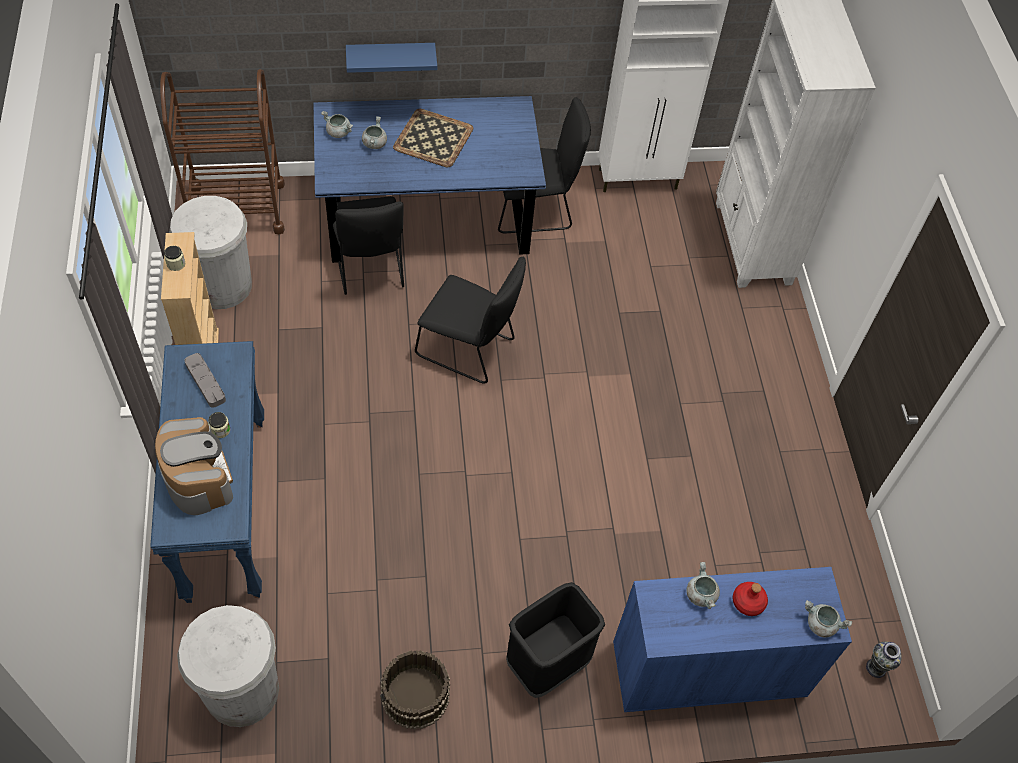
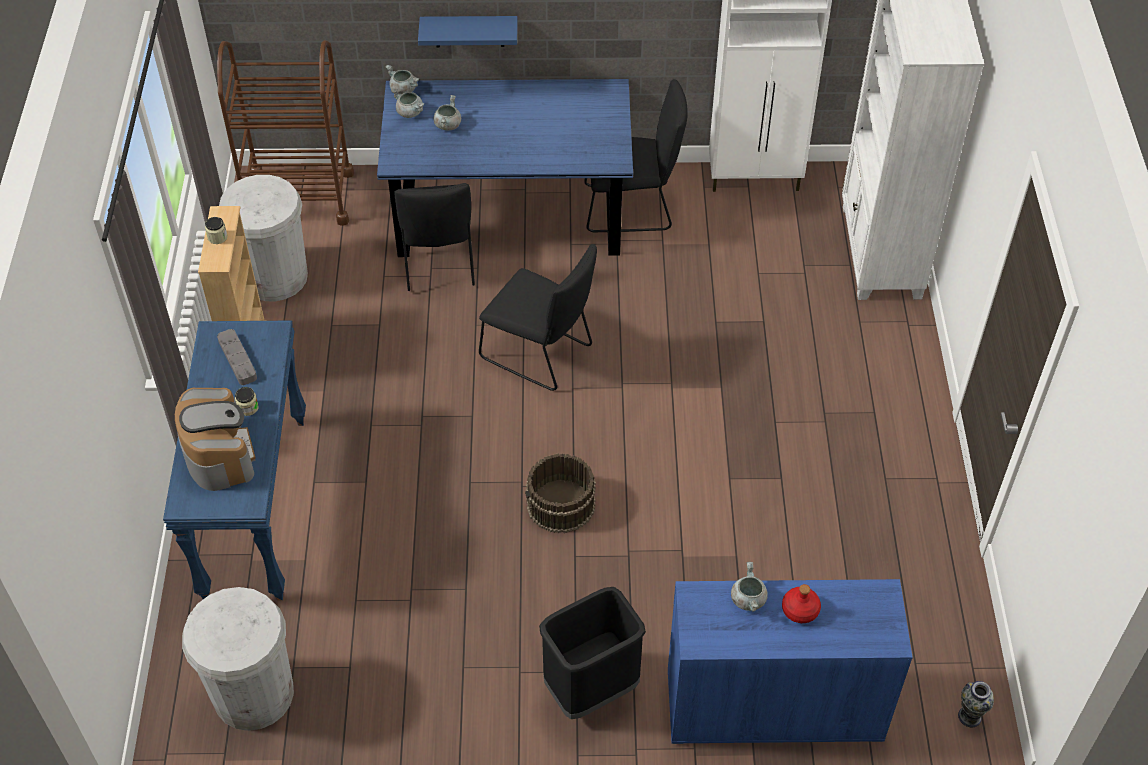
camera: 10 degrees right, 5 degrees down
brown bucket [380,650,450,730] -> brown bucket moved to [525,453,596,533]
tray [393,109,473,167] -> none
grey cooking pot [805,600,852,638] -> grey cooking pot moved to [385,65,419,95]

